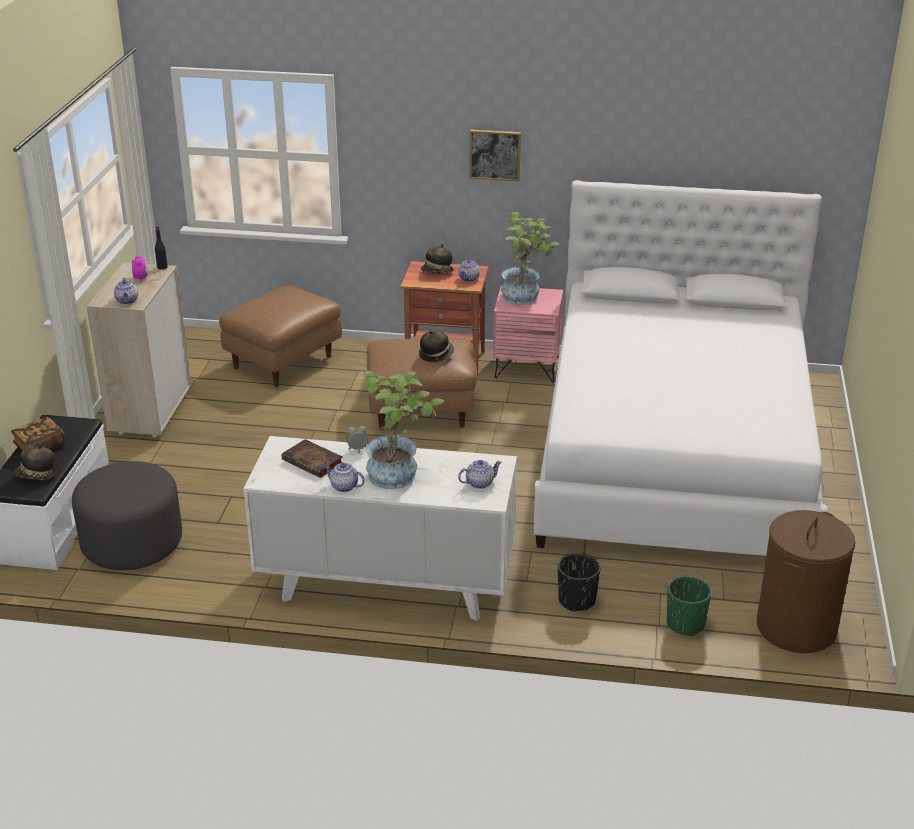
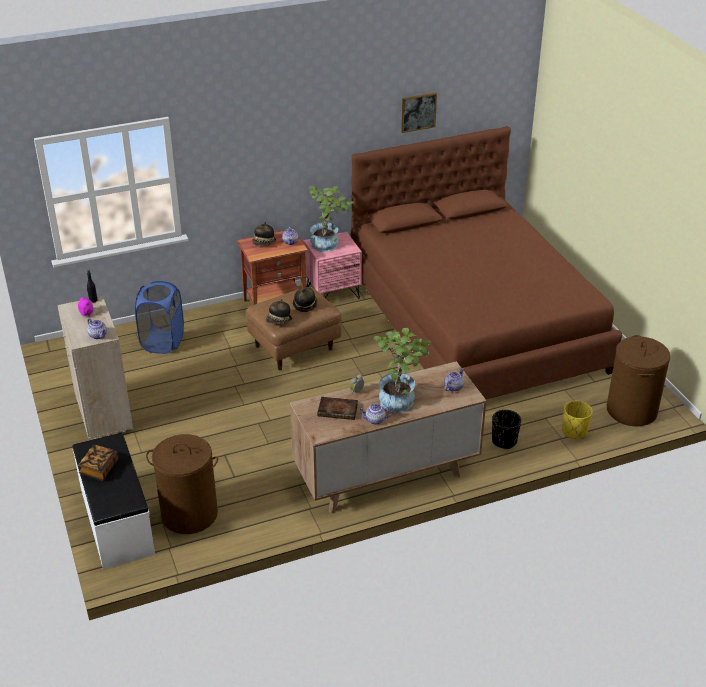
camera: 30 degrees left, 5 degrees up
hat [14,444,57,480] -> hat moved to [266,299,292,324]
grey ottoman [72,461,182,570] -> brown laundry basket [146,434,218,534]
brown ottoman [219,285,342,387] -> blue laundry basket [135,281,184,354]
white dresser [244,436,517,621] -> green dresser [290,361,486,513]
picture [470,130,521,181] -> picture moved to [401,93,437,133]
white bed [534,180,829,556] -> brown bed [351,126,622,399]
green planter [667,576,712,636] -> yellow planter [562,401,593,439]

